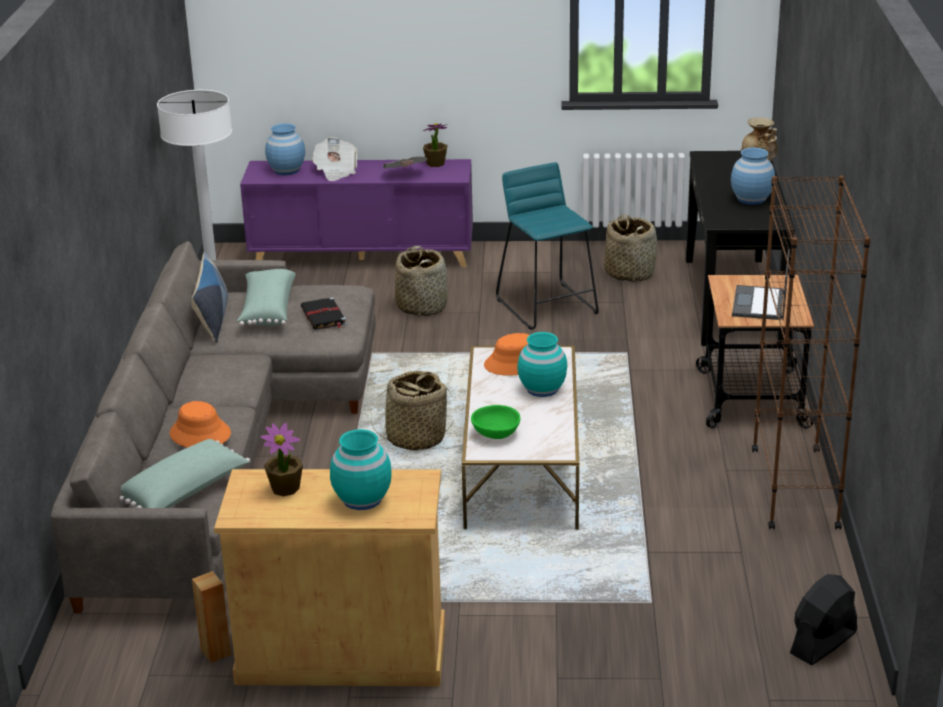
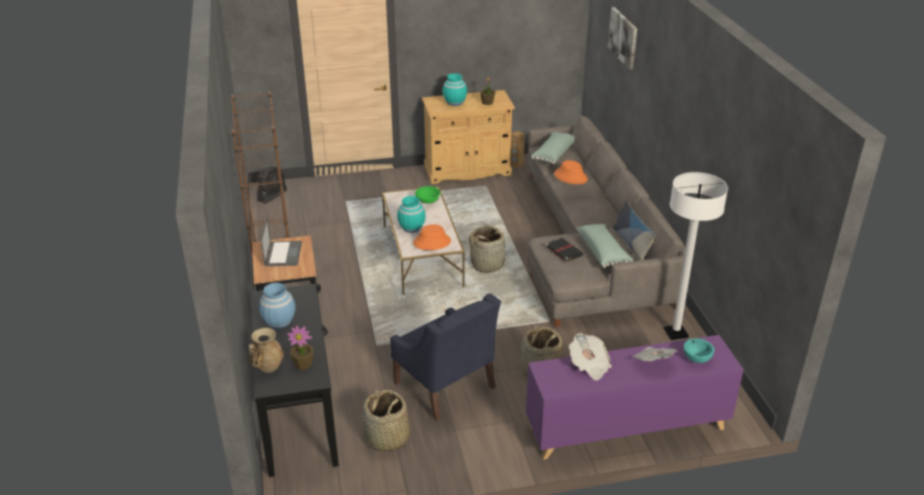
camera: 165 degrees right, 5 degrees up
blue vase [265,123,305,175] -> turquoise bowl [684,338,715,363]
potted plant [422,123,448,167] -> potted plant moved to [287,326,313,370]
turquoise stool [496,162,599,330] -> blue armchair [390,293,501,421]
none -> picture [608,7,637,70]

